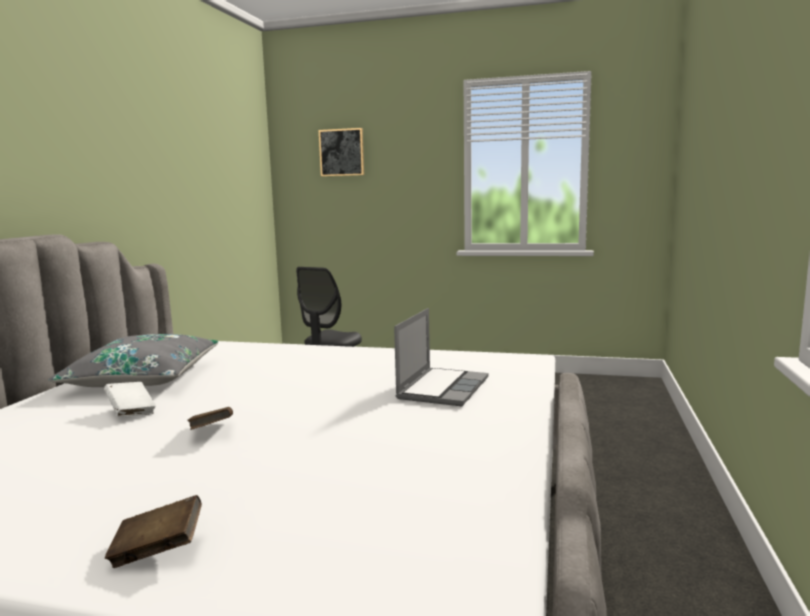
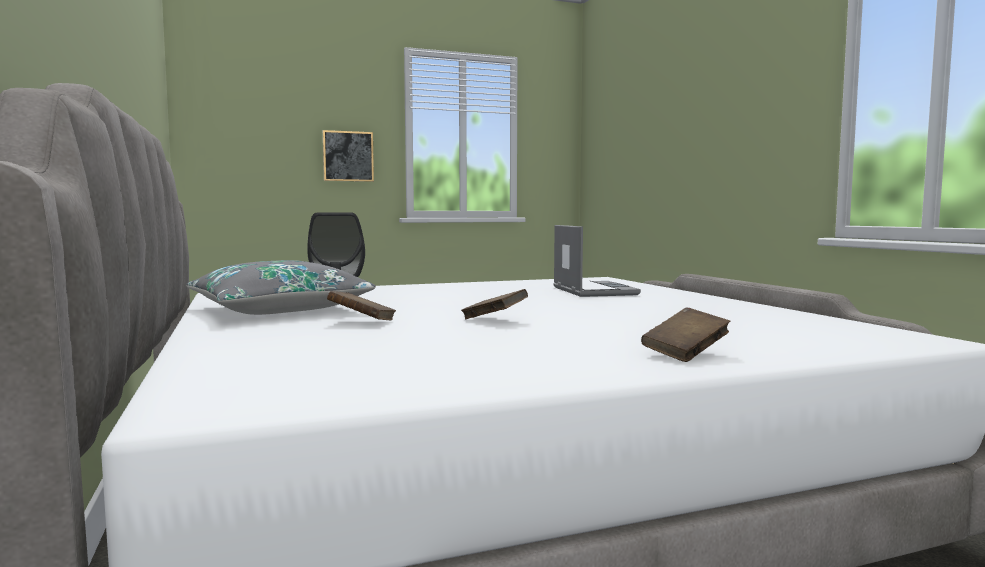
camera: 35 degrees left, 5 degrees down
white book [104,382,156,417] -> brown book [327,291,396,320]
picture [319,128,364,176] -> picture moved to [323,130,374,182]

